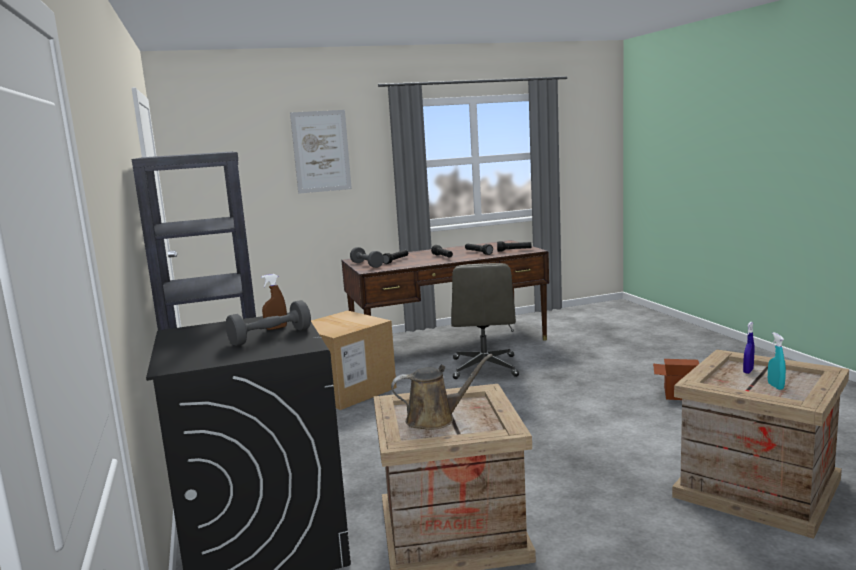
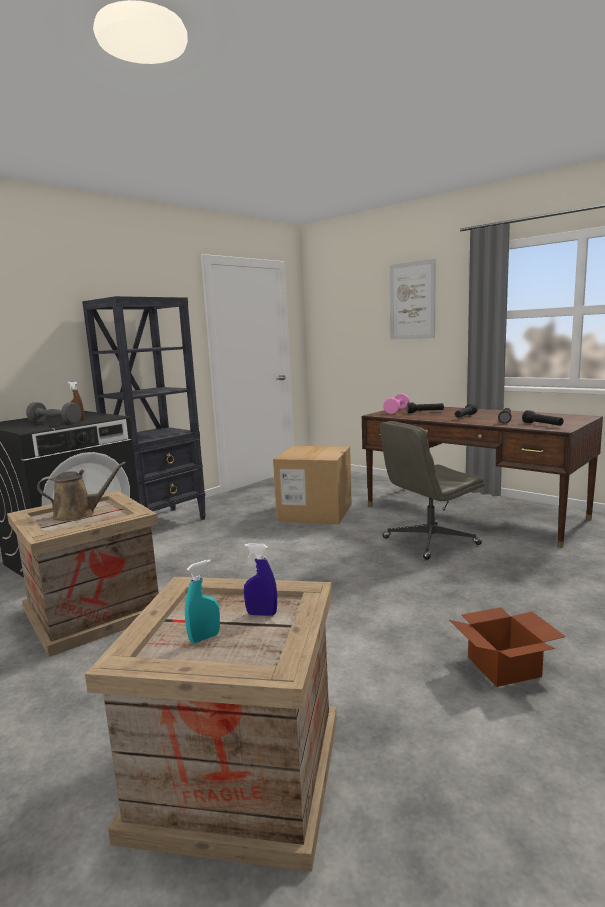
camera: 60 degrees right, 0 degrees up
grey dumbbell [350,247,384,268] -> pink dumbbell [383,393,410,414]
brown watering can [391,354,493,430] -> brown watering can turned 60 degrees counterclockwise [37,462,126,521]

